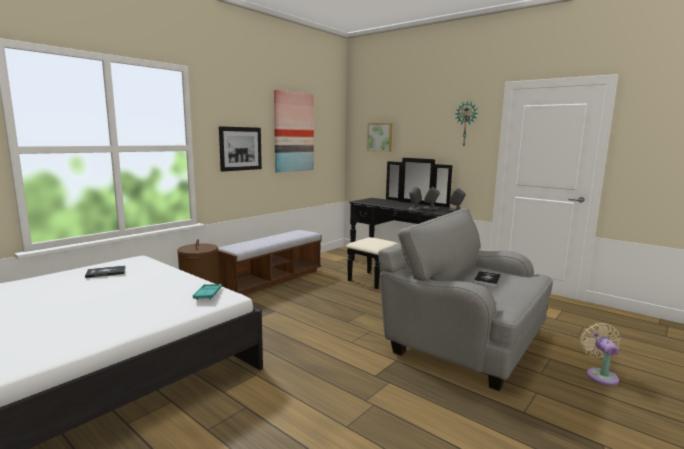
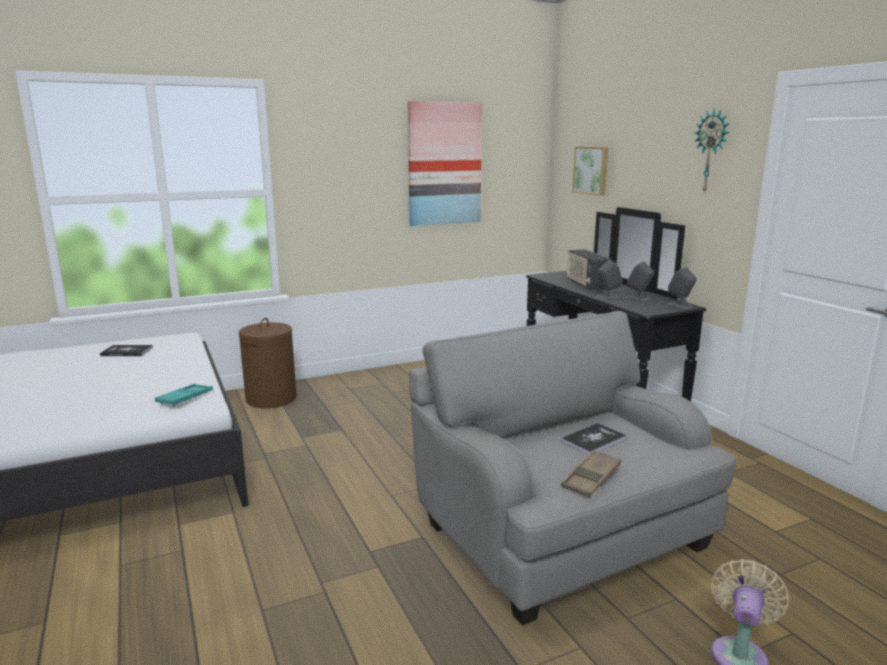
camera: 25 degrees right, 5 degrees up
bench [218,230,321,296] -> none
picture [219,126,262,172] -> none
none -> brown tray [561,450,621,497]
none -> radio [566,250,611,290]

